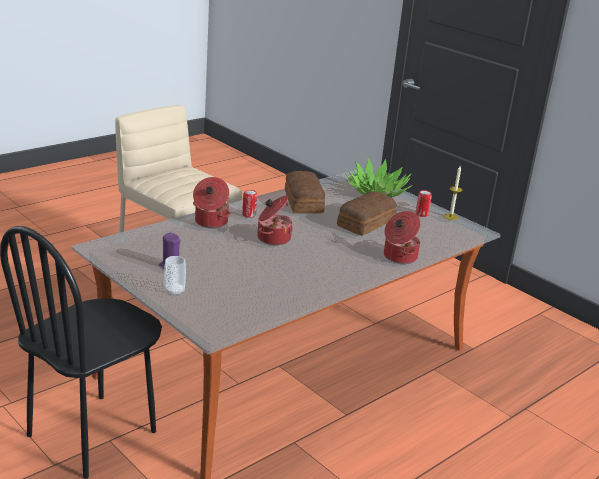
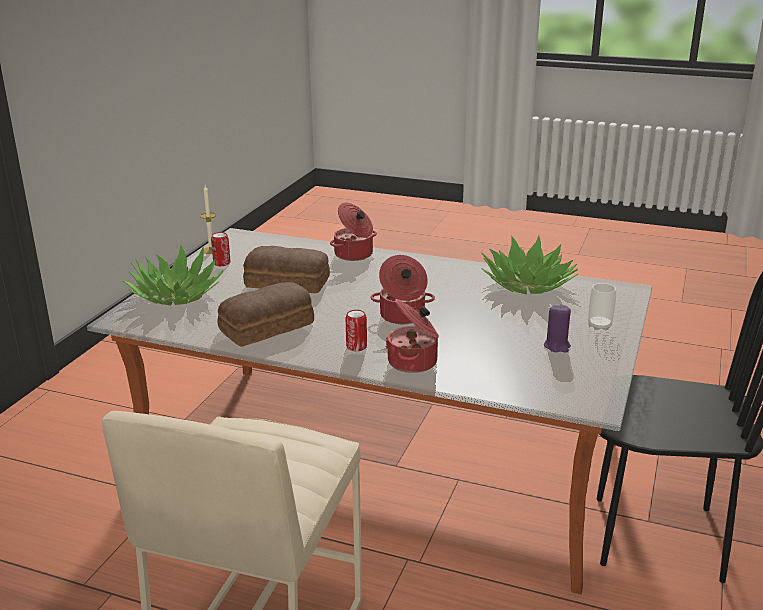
camera: 115 degrees left, 0 degrees up
none -> potted plant [481,236,578,294]

